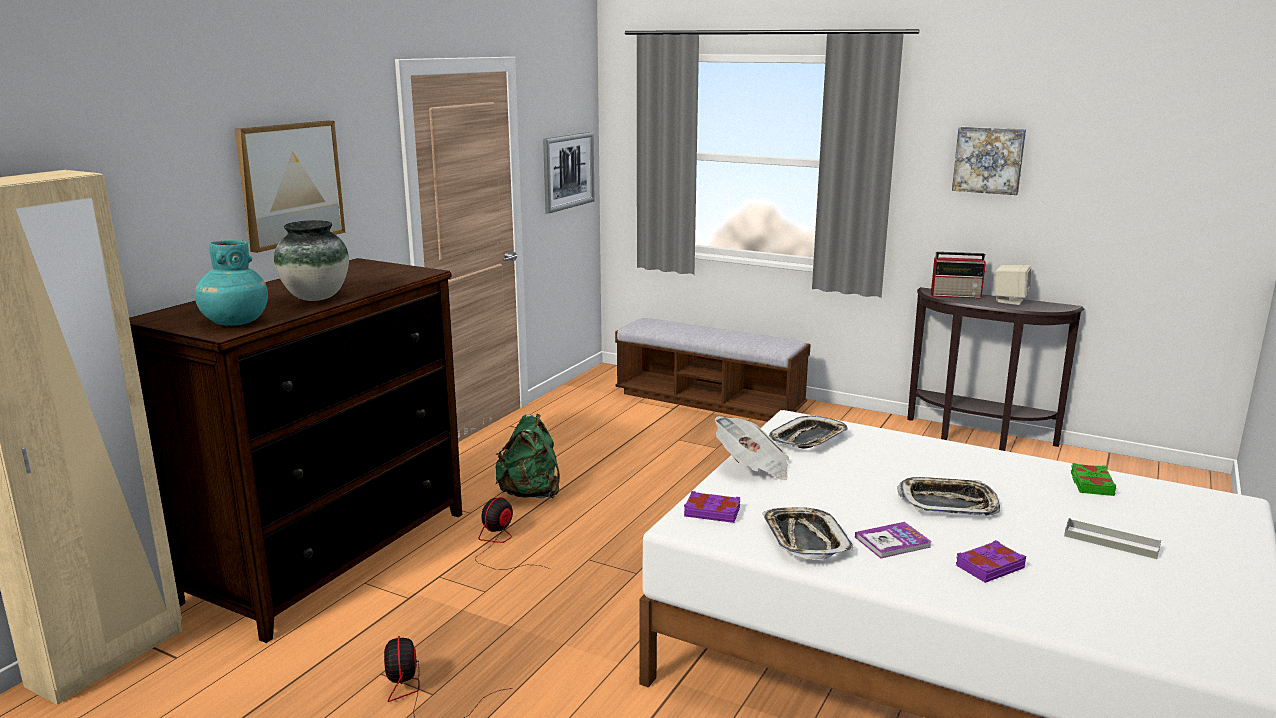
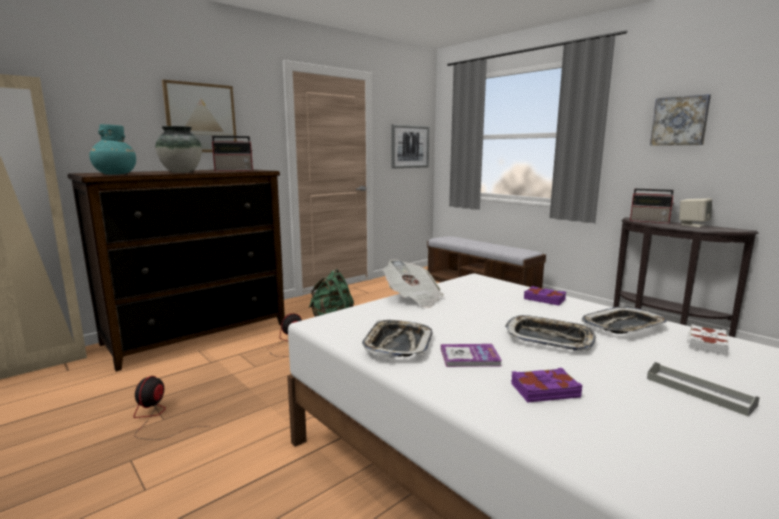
camera: 20 degrees right, 5 degrees down
purple book [684,491,740,523] -> purple book moved to [524,286,566,305]
tray [769,416,848,449] -> tray moved to [582,307,667,334]
green book [1071,463,1116,496] -> white book [687,324,729,356]
none -> radio [212,136,253,171]

